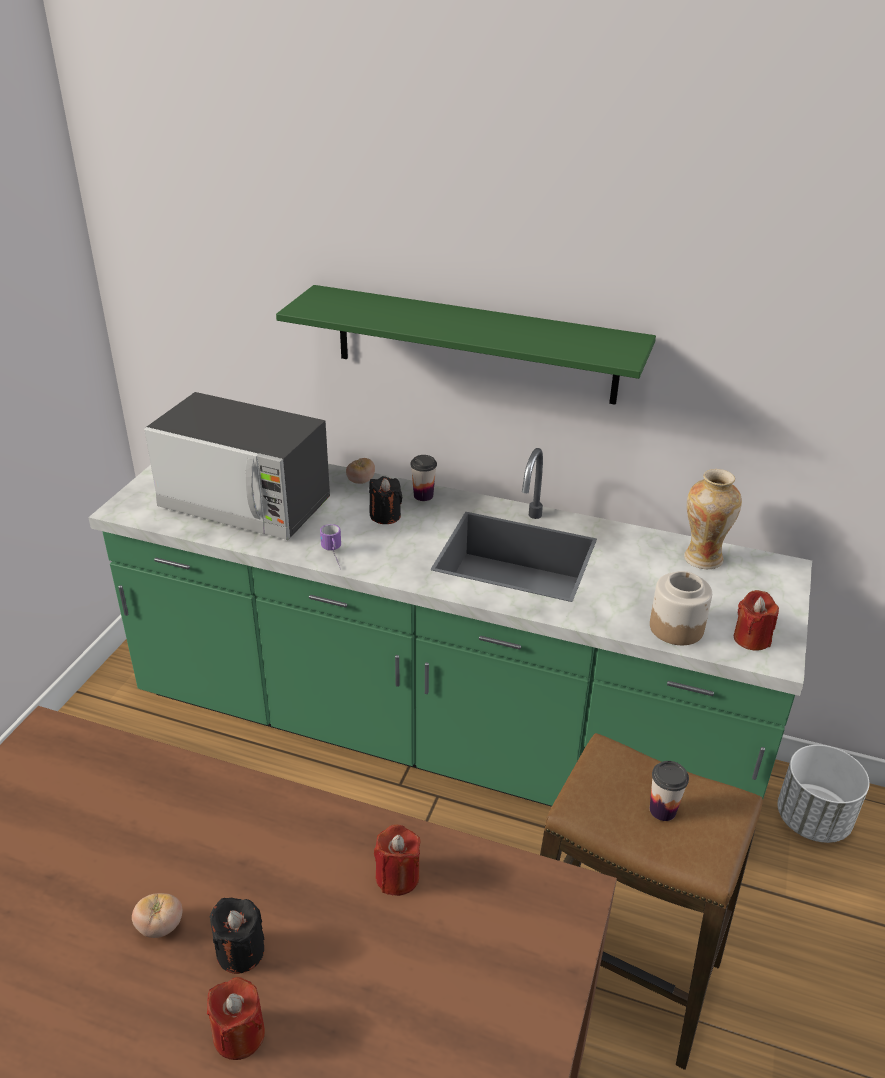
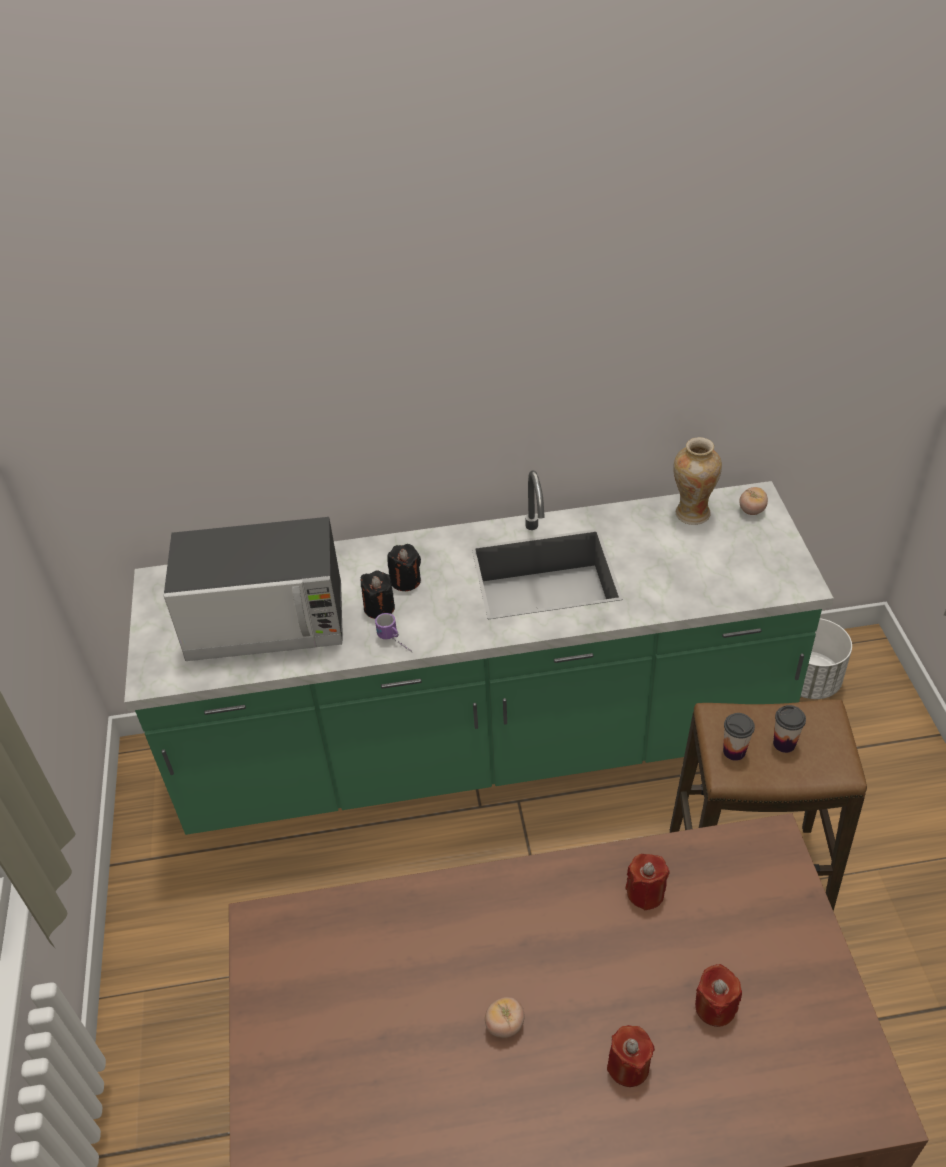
camera: 25 degrees left, 10 degrees up
black candle [210,898,264,974] -> black candle moved to [361,570,395,619]
green shelf [276,285,656,405] -> none
tomato [346,458,375,484] -> tomato moved to [740,487,768,515]
cup [411,455,437,501] -> cup moved to [723,713,755,761]
jar [650,571,712,645] -> none
red candle [734,590,779,650] -> red candle moved to [695,964,742,1027]

